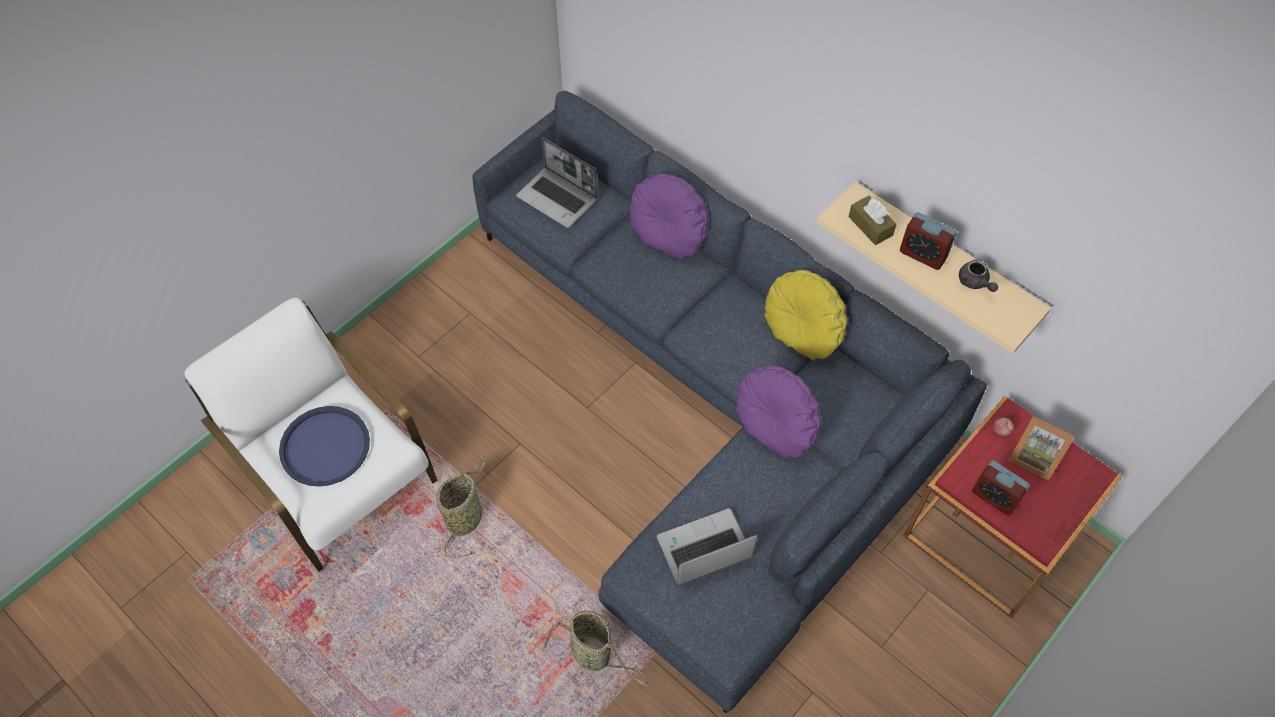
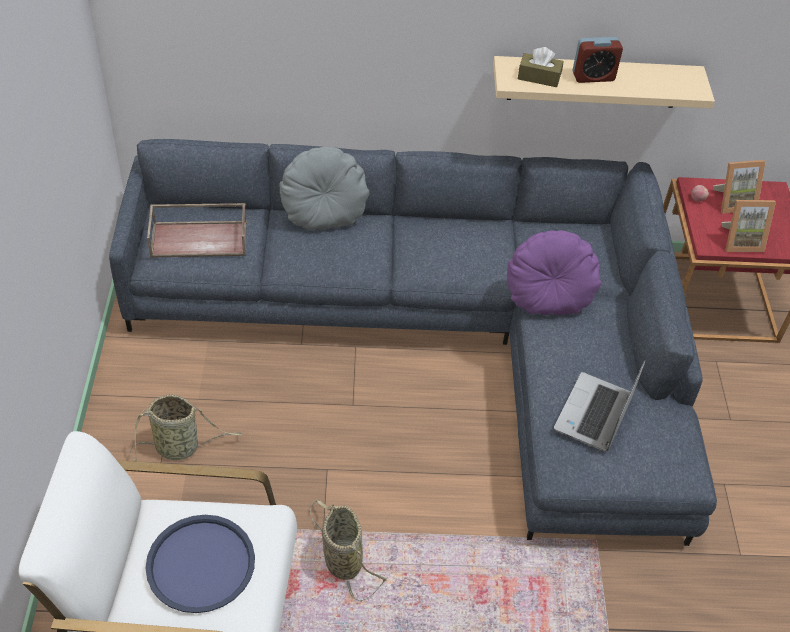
camera: 45 degrees left, 10 degrees down
laptop [516,138,598,228] -> brown tray [147,203,247,258]
basket [543,611,649,687] -> basket moved to [130,394,243,461]
purple pillow [630,173,708,259] -> grey pillow [280,147,369,230]
yellow pillow [764,270,847,360] -> none
grey teapot [959,260,998,292] -> none
alarm clock [972,461,1030,516] -> picture frame [722,200,776,252]

